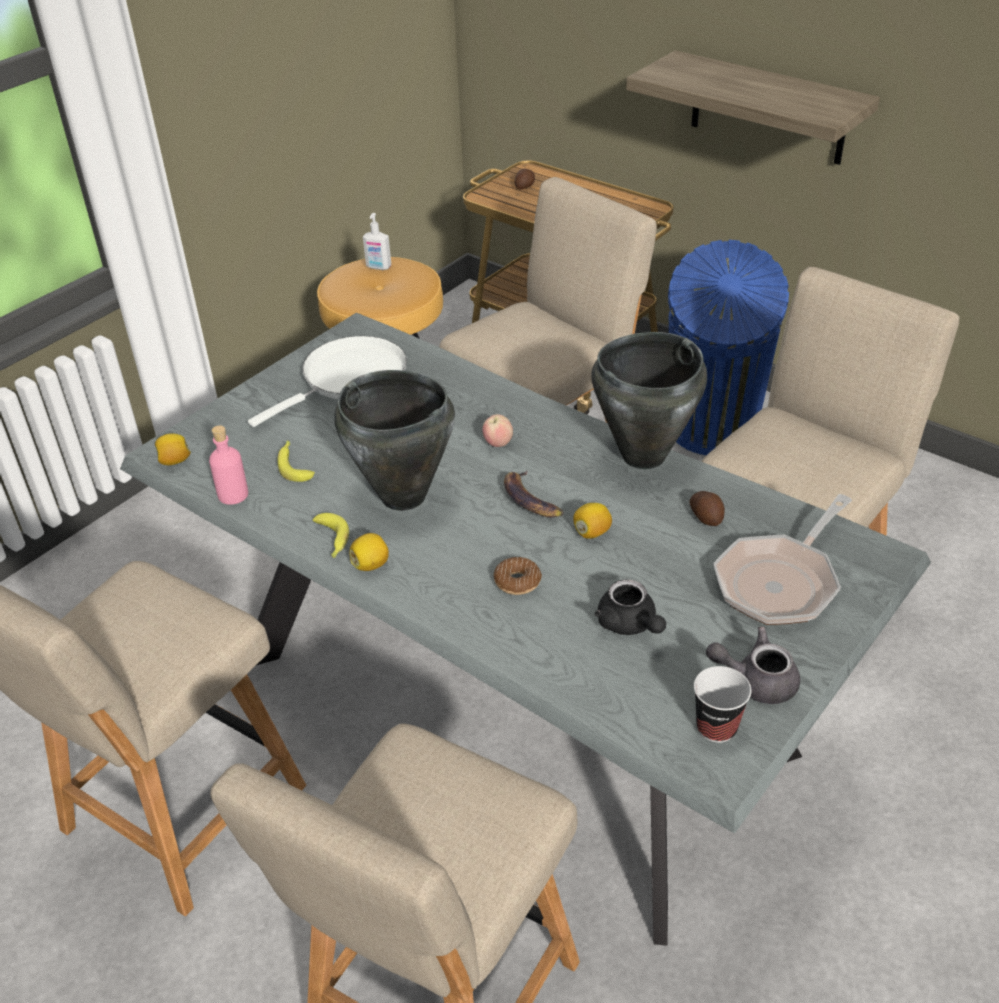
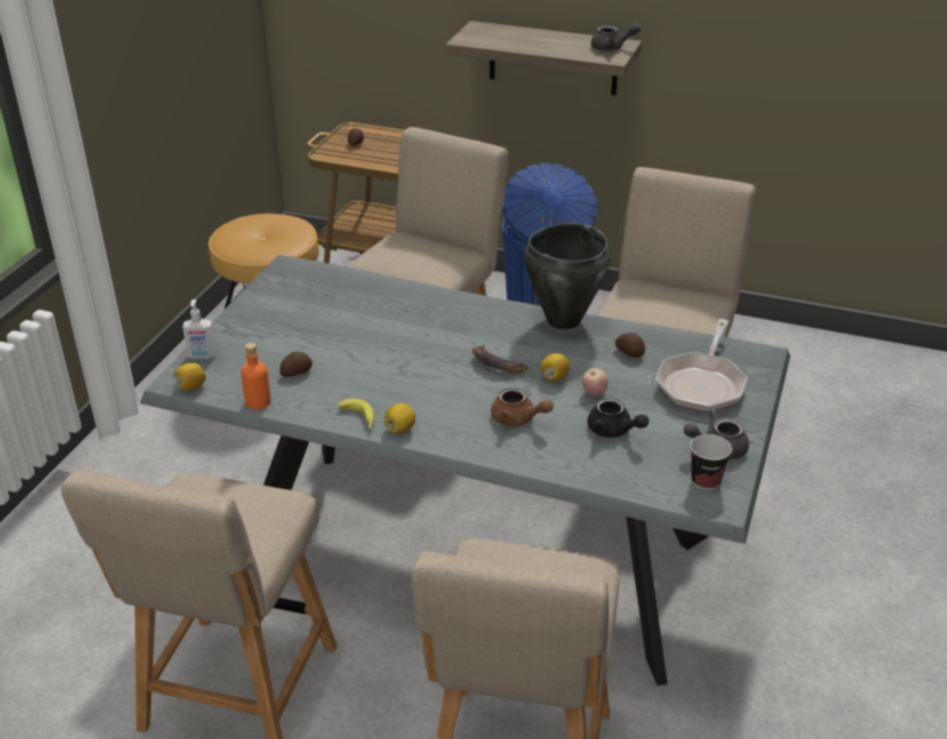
camera: 20 degrees left, 5 degrees down
pink bottle [209,426,248,505] -> orange bottle [241,343,271,410]
white frying pan [248,336,407,427] -> none
banana [277,440,315,482] -> potato [280,351,312,377]
black cooking pot [334,370,455,511] -> none
soap dispenser [363,213,392,270] -> soap dispenser moved to [183,299,216,359]
apple [482,414,513,447] -> apple moved to [582,368,608,396]
donut [493,557,542,595] -> brown teapot [491,387,553,426]
none -> grey teapot [591,23,641,51]

